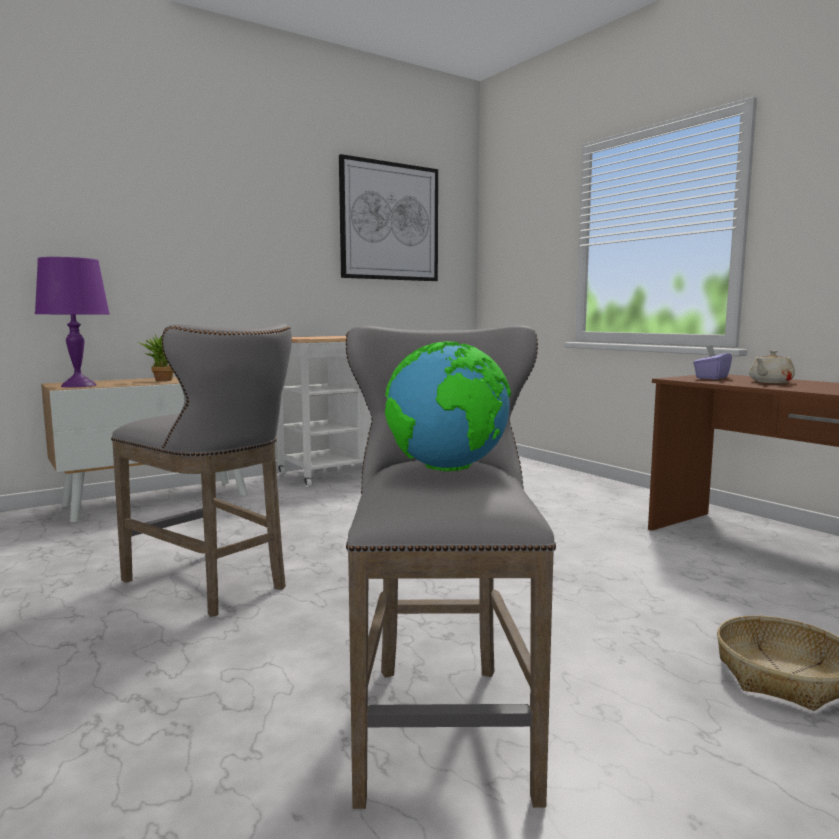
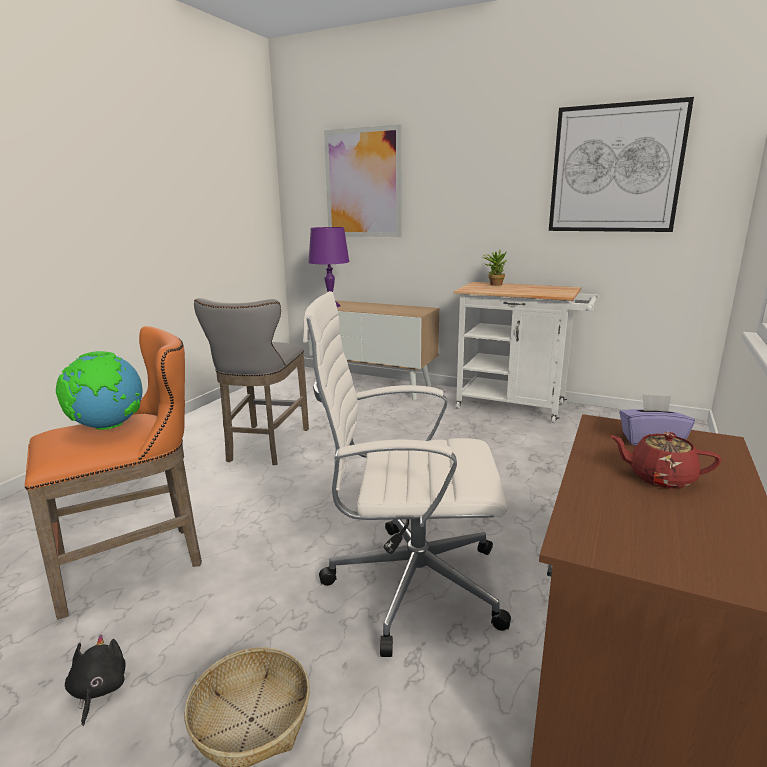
camera: 60 degrees right, 10 degrees up
potted plant [138,334,173,381] -> potted plant moved to [483,251,507,286]
grey stool [346,326,556,809] -> orange stool [25,326,202,620]
beige teapot [749,350,795,383] -> red teapot [610,432,721,489]
none -> black plush toy [65,635,126,726]
none -> white office chair [303,291,511,657]
none -> picture [324,124,402,237]

